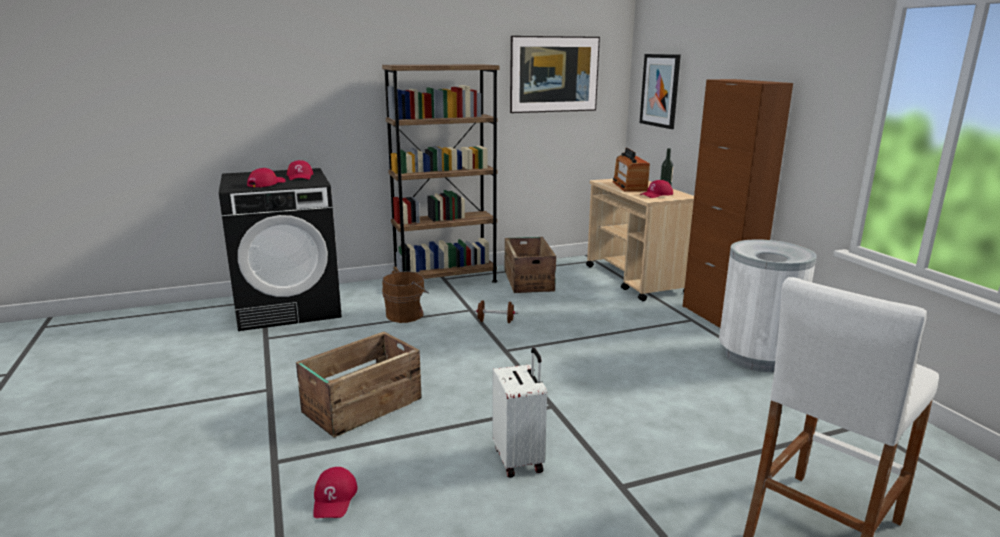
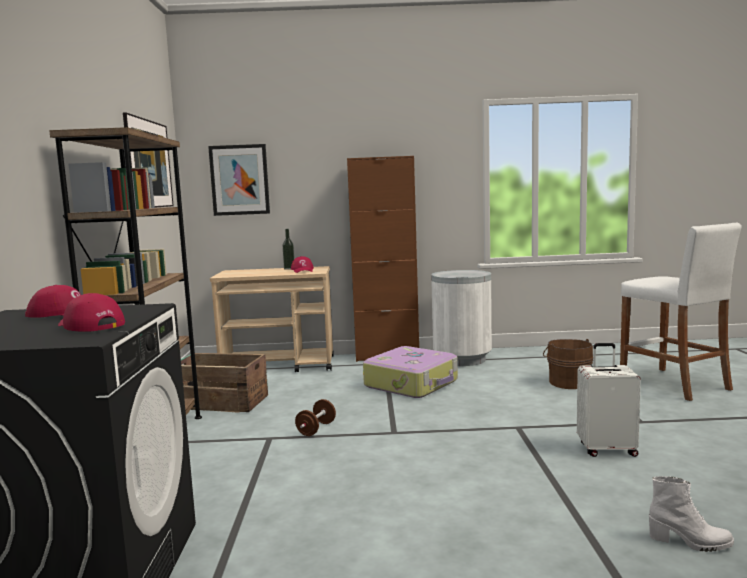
camera: 70 degrees left, 10 degrees down
crate [296,332,422,438] -> none
red cap [313,467,358,518] -> white boot [649,476,734,552]
brown bucket [382,271,429,323] -> brown bucket moved to [543,339,593,389]
radio [612,148,650,192] -> none
none -> suitcase [363,346,458,398]

